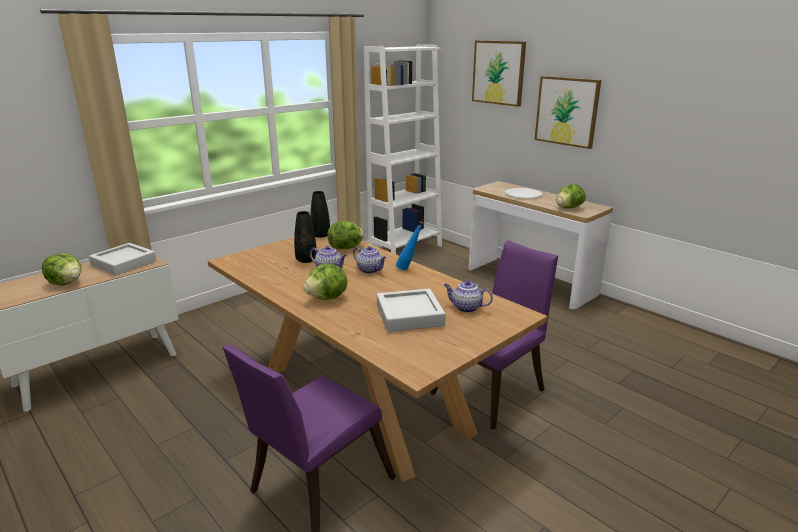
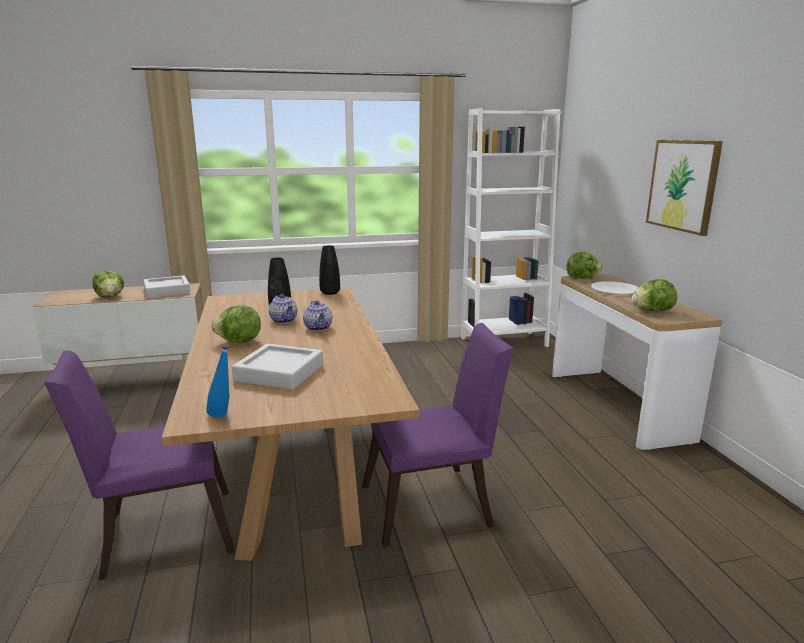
camera: 30 degrees right, 5 degrees down
lettuce [327,221,364,249] -> lettuce moved to [567,252,602,278]
blue bottle [396,221,423,270] -> blue bottle moved to [206,343,229,418]
teapot [444,280,493,313] -> none
picture [472,40,526,107] -> none

